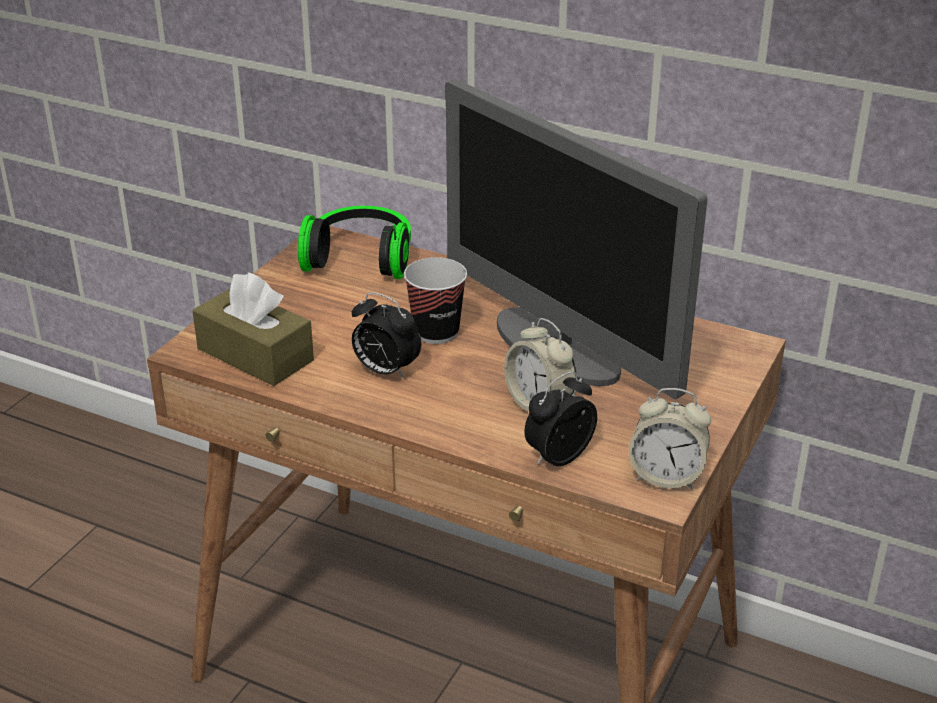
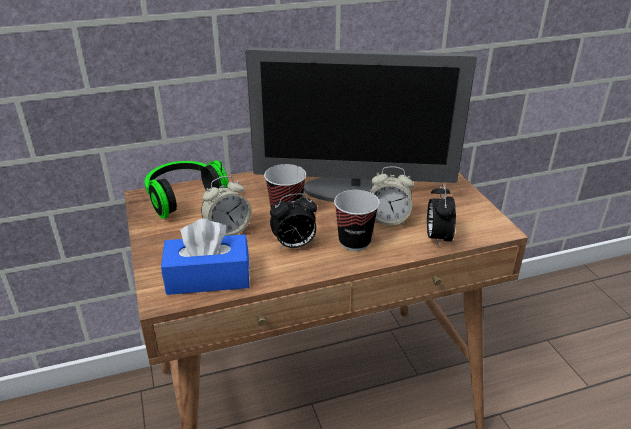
camera: 45 degrees left, 0 degrees up
brown tissue box [192,272,314,386] -> blue tissue box [161,218,250,295]
alarm clock [629,388,711,490] -> alarm clock moved to [201,176,252,236]
none -> cup [334,190,379,251]

